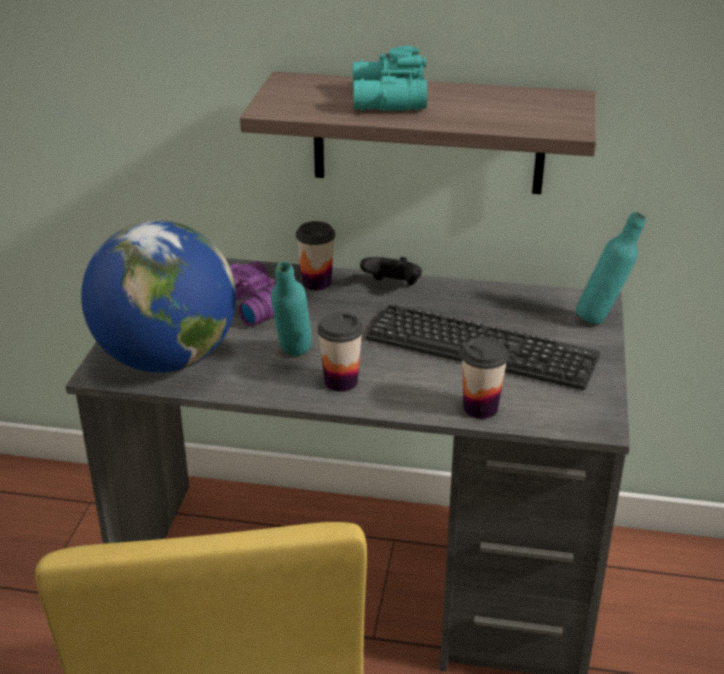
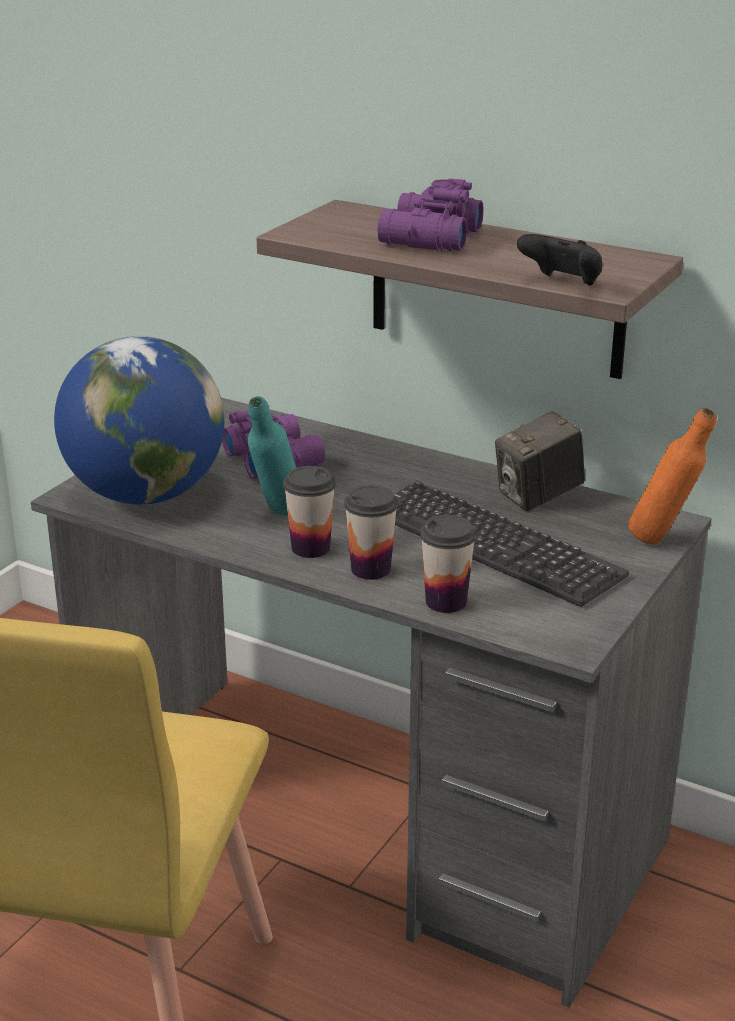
camera: 20 degrees right, 5 degrees down
cup [296,221,335,291] -> cup moved to [344,485,398,580]
turquoise binoculars [353,46,427,111] -> purple binoculars [377,178,483,251]
black game controller [360,257,422,285] -> black game controller moved to [517,234,602,286]
turquoise bottle [576,212,646,325] -> orange bottle [628,408,717,545]
none -> camera [495,411,585,511]

